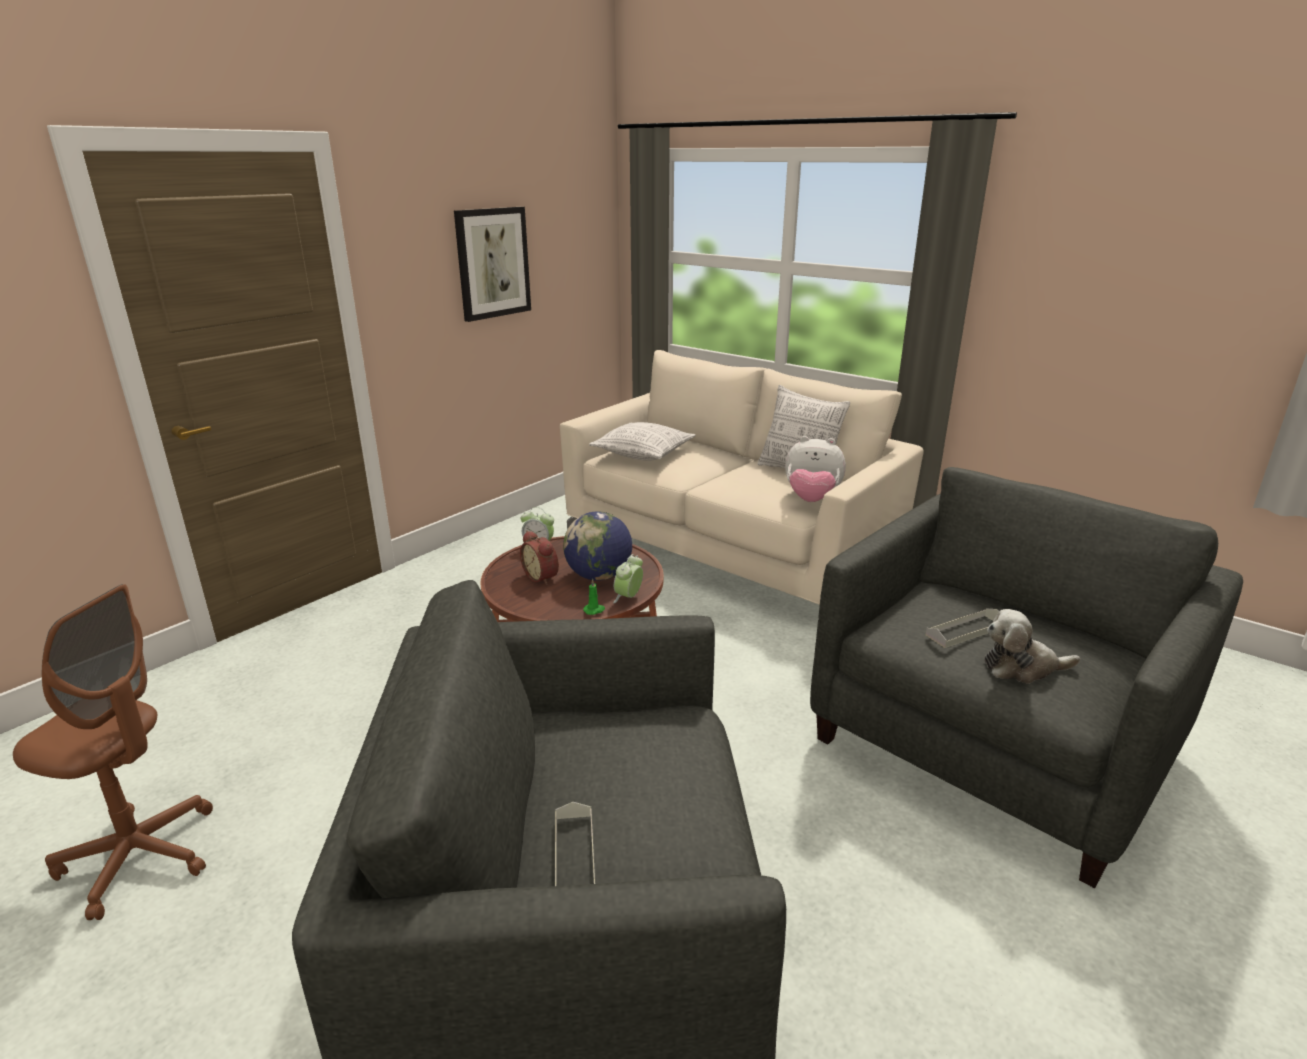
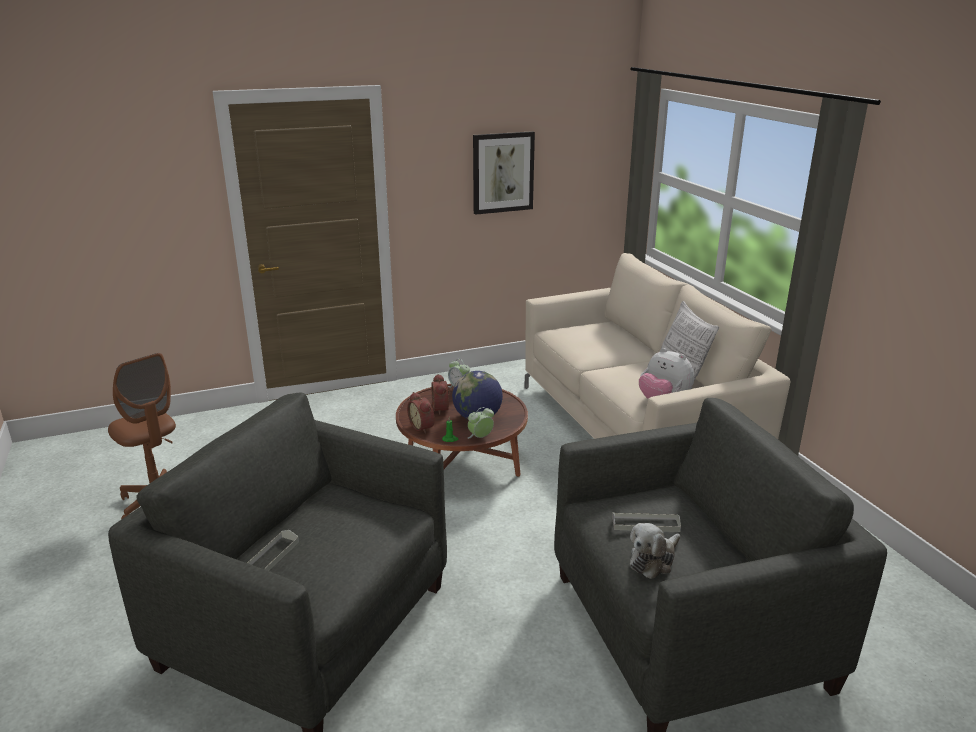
camera: 30 degrees right, 0 degrees up
pillow [589,422,696,461] -> none
plush toy [984,609,1080,684] -> plush toy turned 75 degrees counterclockwise [630,523,680,579]
none -> alarm clock [407,392,435,434]

